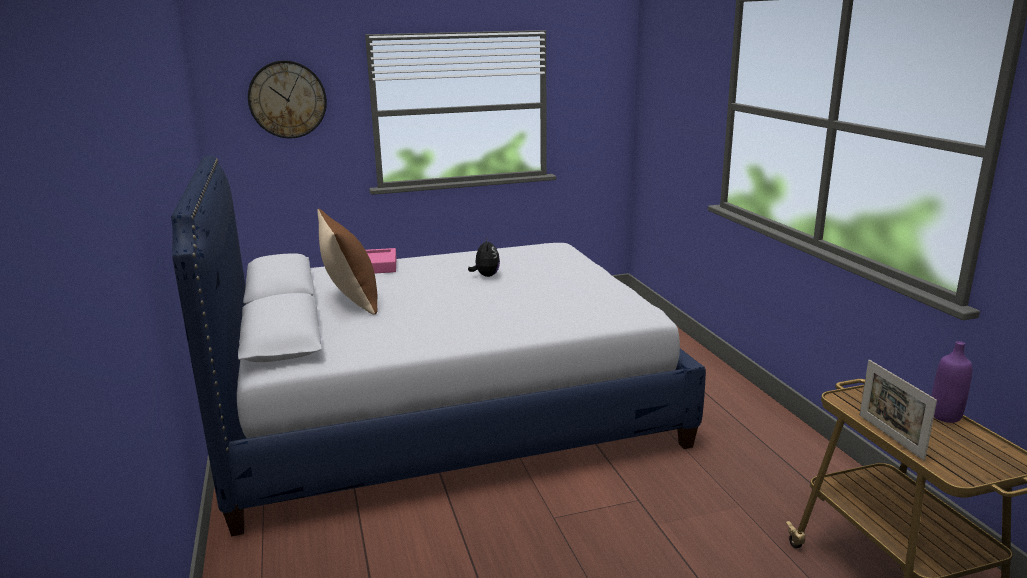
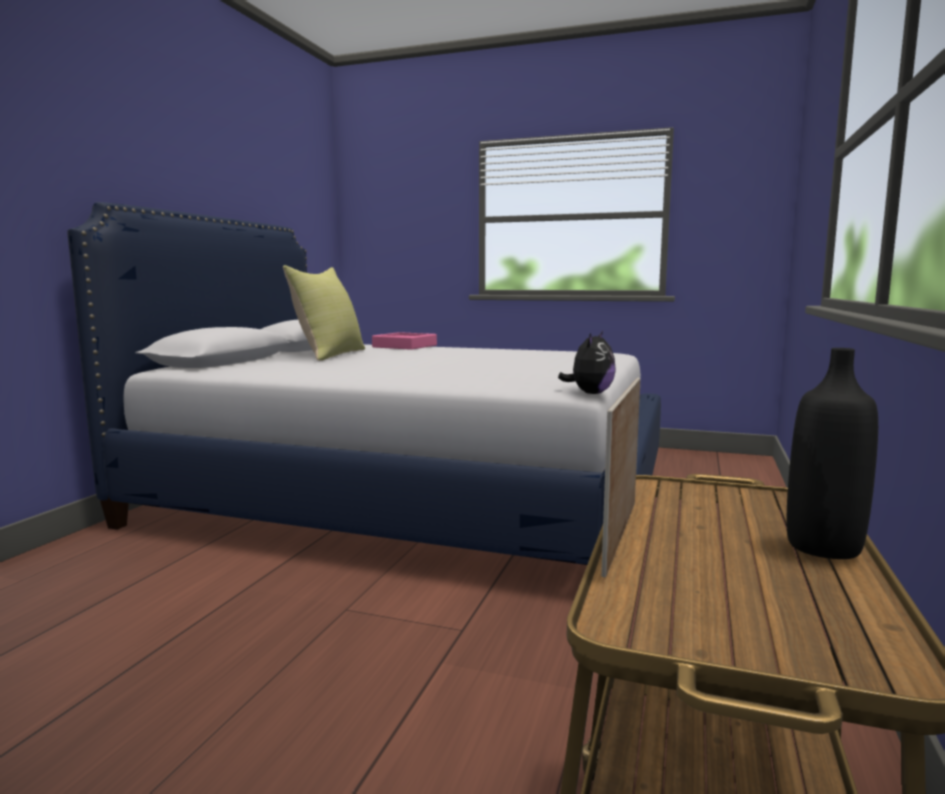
camera: 35 degrees right, 10 degrees down
wall clock [248,60,327,138] -> none
brown pillow [318,209,377,315] -> yellow pillow [283,265,365,361]
plush toy [468,238,500,277] -> plush toy moved to [558,331,616,394]
purple bottle [932,341,972,423] -> black bottle [786,348,878,559]

